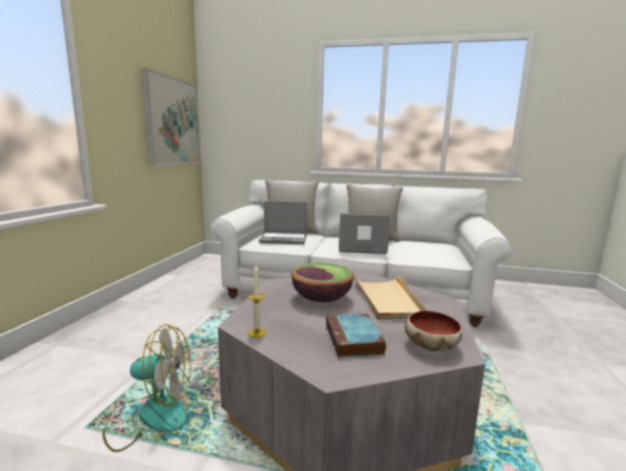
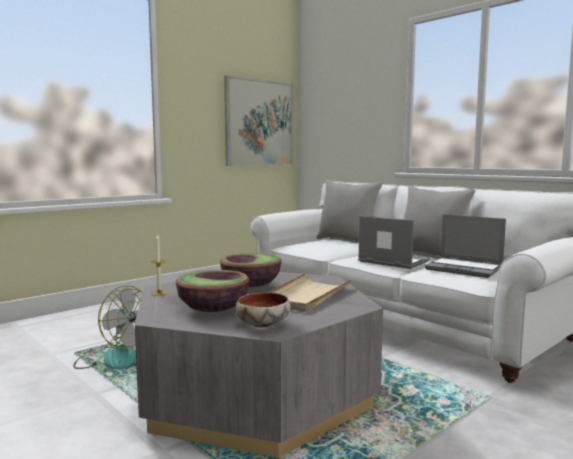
camera: 35 degrees right, 5 degrees down
laptop [259,201,307,244] -> laptop moved to [424,214,506,278]
book [326,314,386,357] -> bowl [176,270,250,312]

